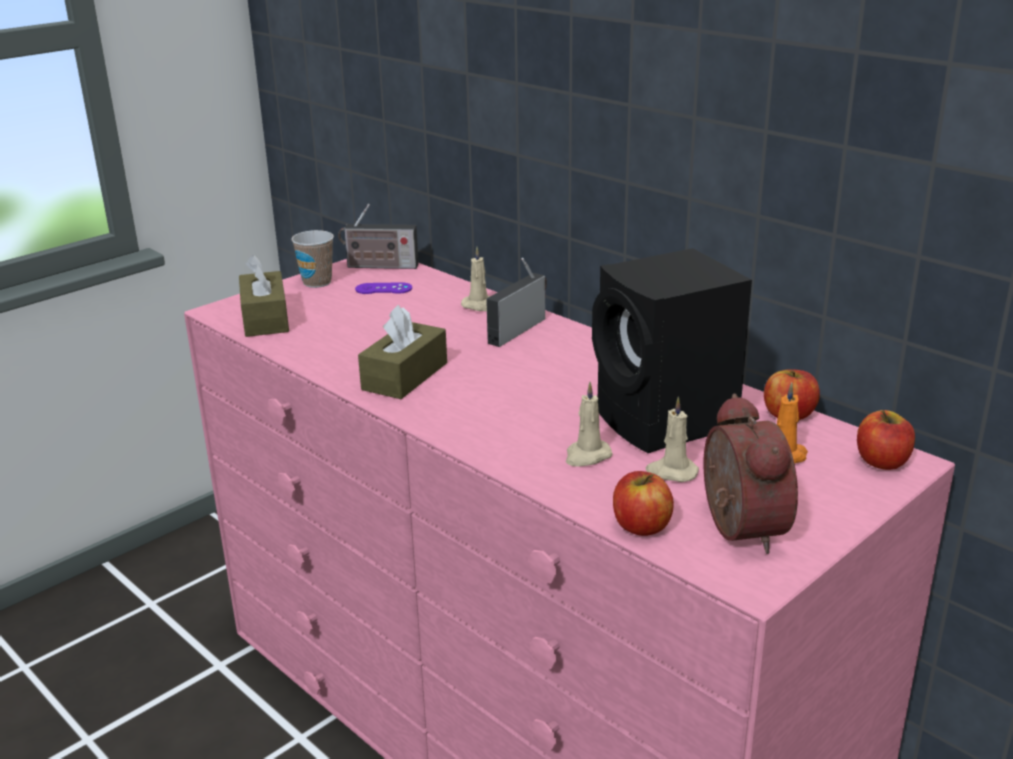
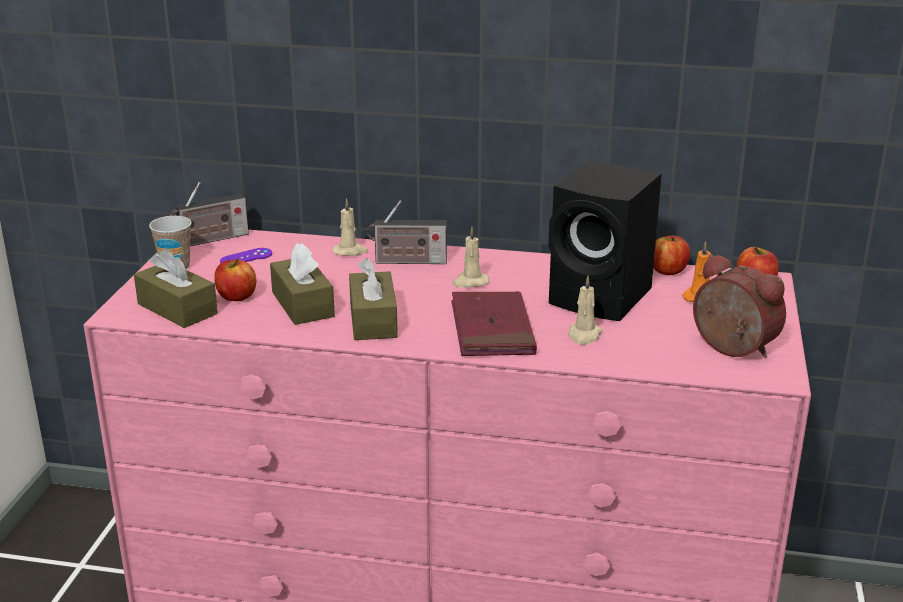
camera: 35 degrees left, 0 degrees up
radio [486,258,547,347] -> radio turned 90 degrees counterclockwise [367,201,447,264]
apple [613,471,674,536] -> apple moved to [214,258,256,301]
beige candle [646,397,699,482] -> beige candle moved to [452,227,489,288]
none -> brown tissue box [270,243,335,325]
none -> red book [452,291,537,356]

